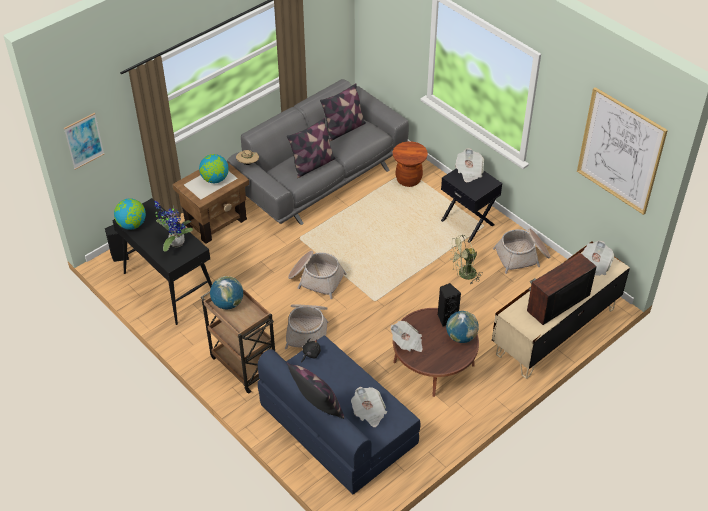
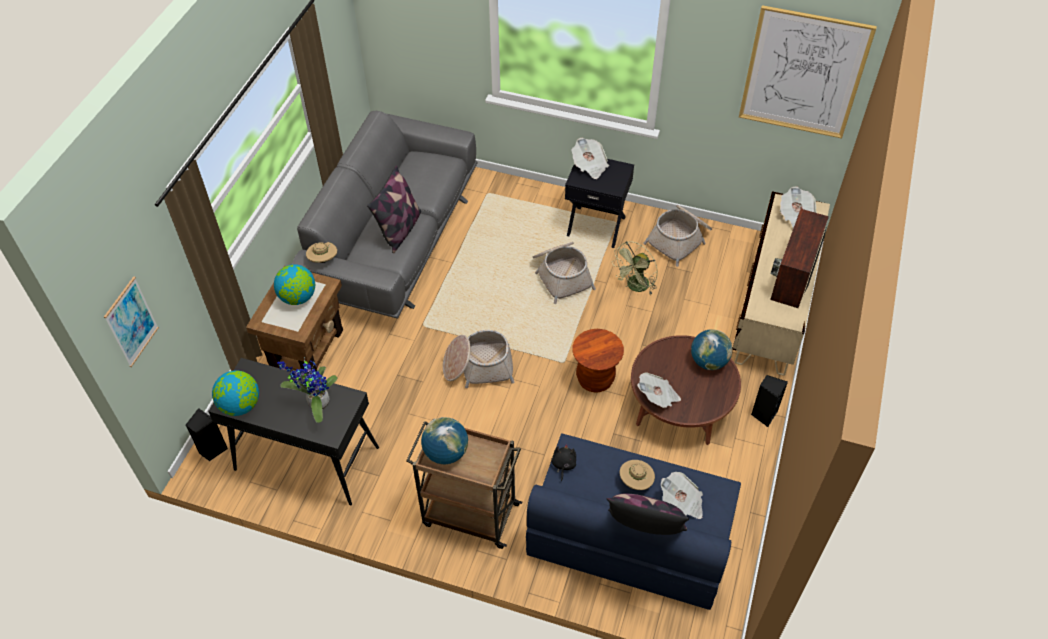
camera: 30 degrees left, 5 degrees up
basket [285,304,328,349] -> basket moved to [533,242,596,304]
pillow [320,83,366,141] -> none
brown stool [393,141,428,187] -> brown stool moved to [573,329,624,393]
black speaker [438,283,461,327] -> black speaker moved to [751,375,788,427]
none -> beige hat [620,460,655,490]

